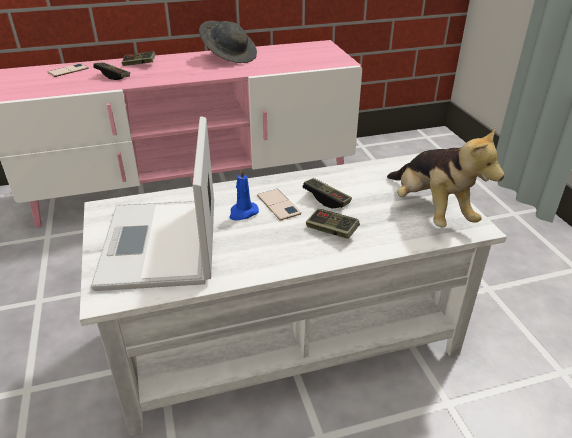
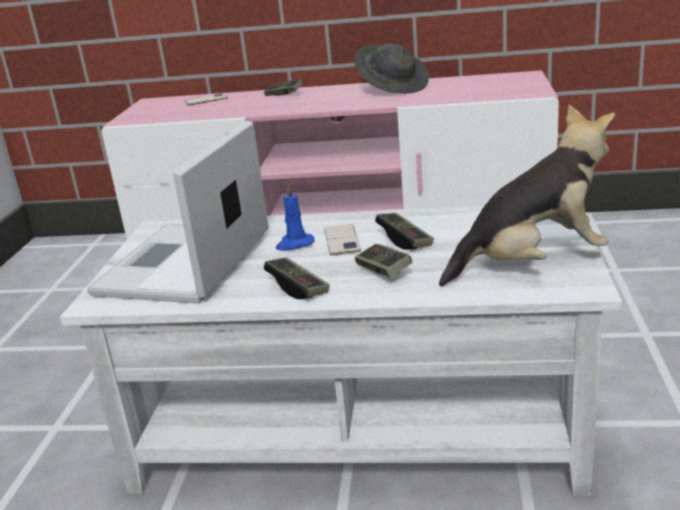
camera: 25 degrees right, 10 degrees down
game controller [93,62,130,80] -> game controller moved to [264,257,330,299]
plush toy [387,127,505,227] -> plush toy turned 105 degrees counterclockwise [439,105,615,286]

